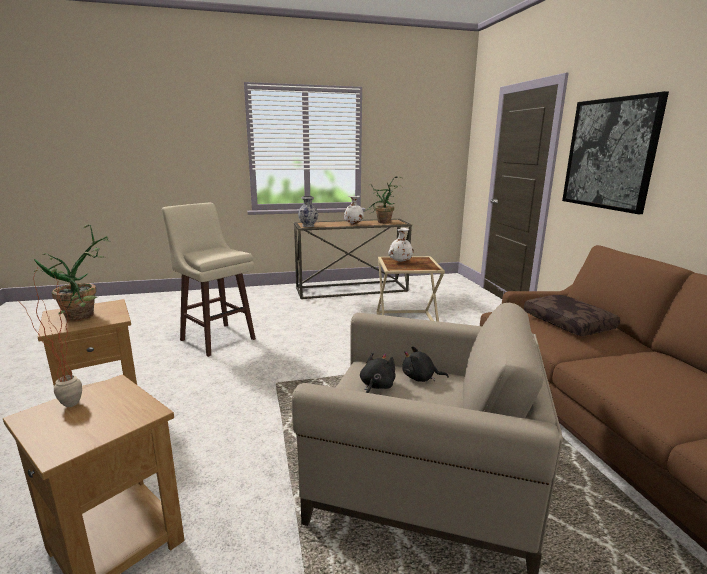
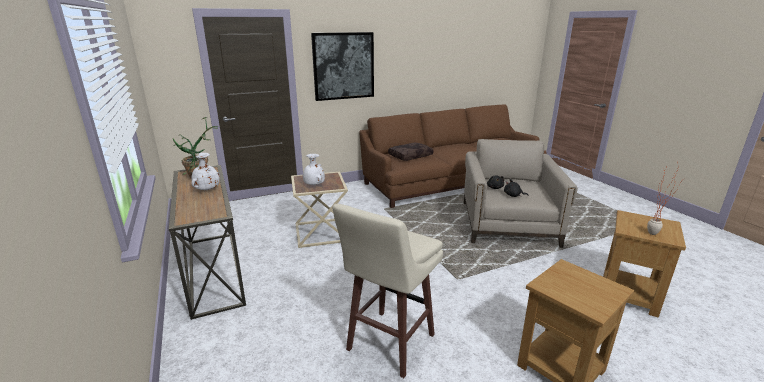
camera: 100 degrees left, 5 degrees up
potted plant [33,225,110,321] -> none
vase [298,196,318,227] -> none

